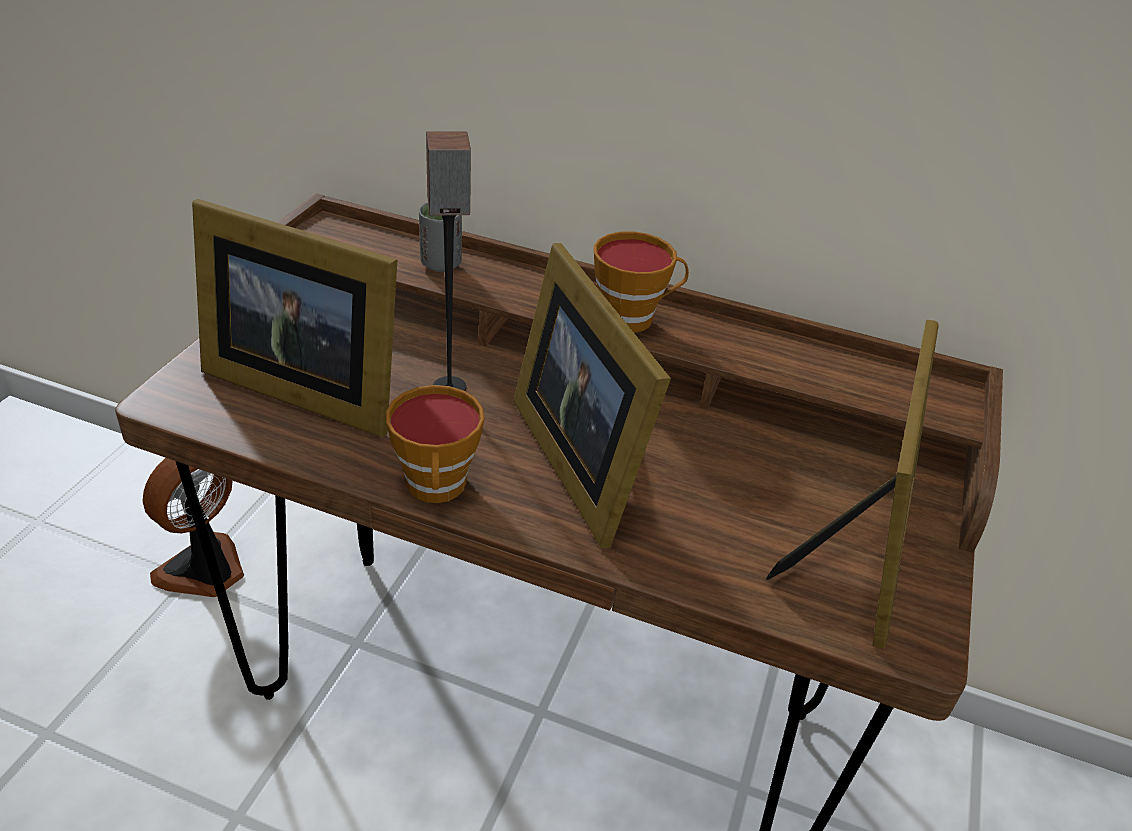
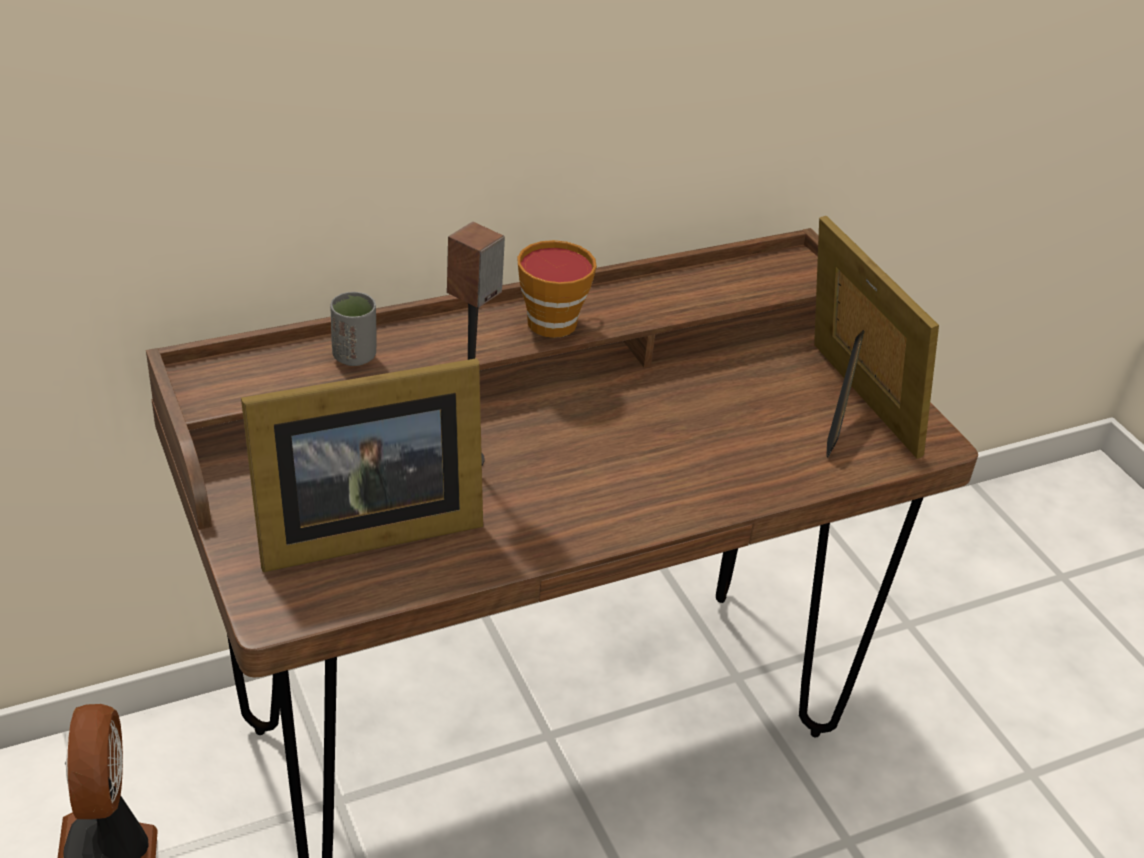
camera: 45 degrees left, 0 degrees up
cup [386,385,484,503] -> none
picture frame [513,243,671,549] -> none

